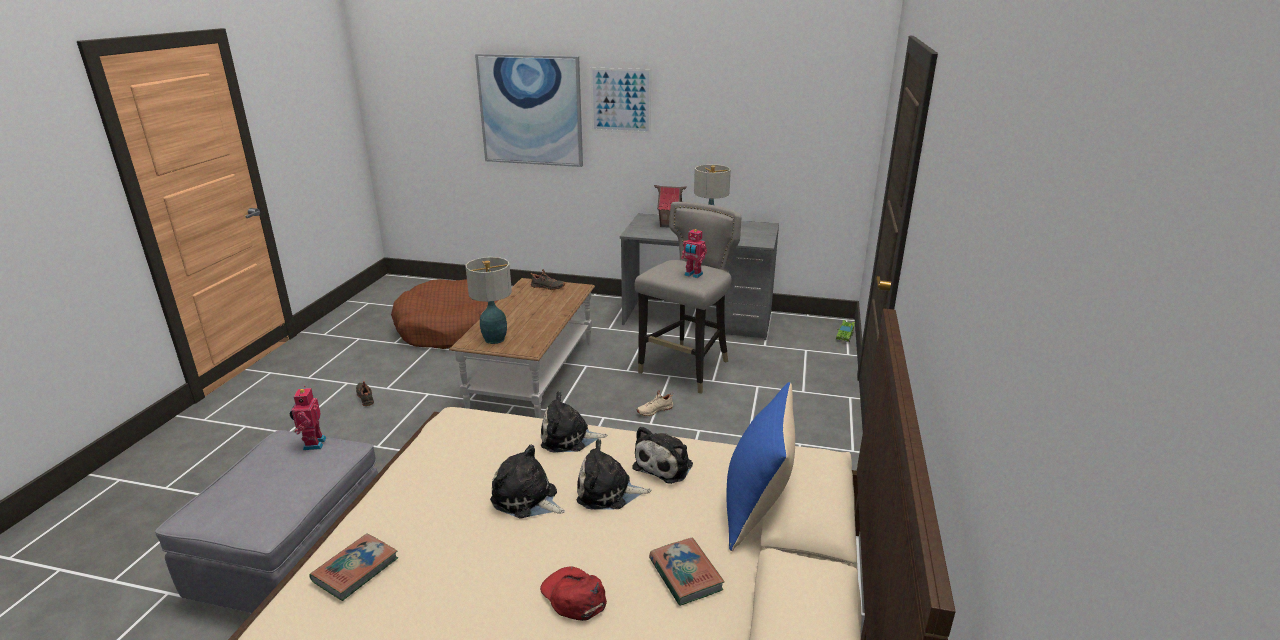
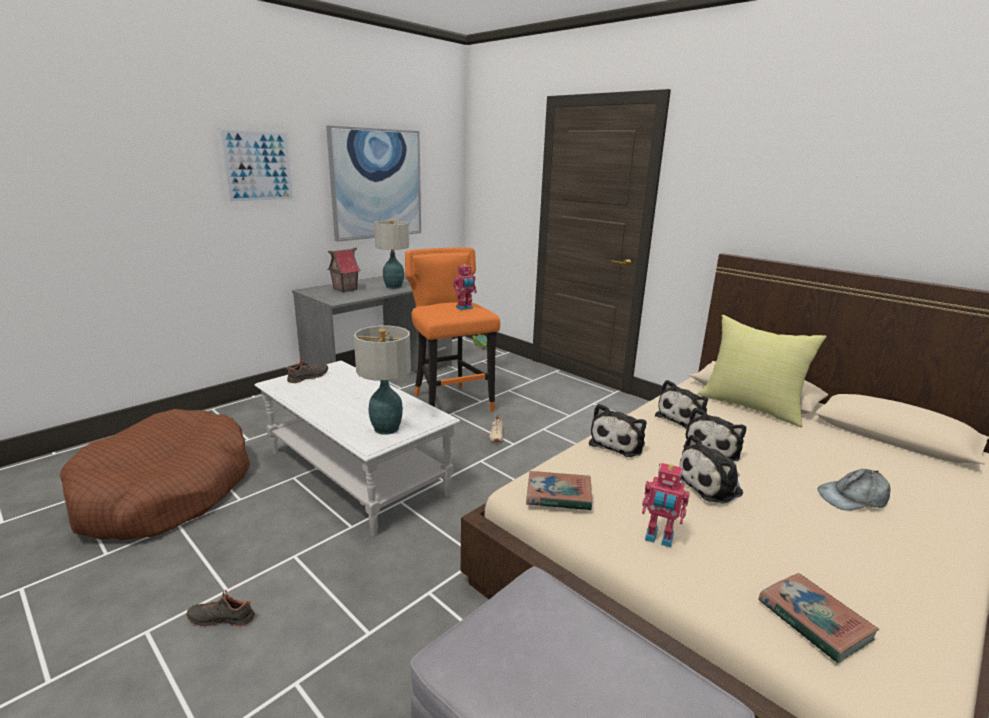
camera: 60 degrees left, 5 degrees down
toy robot [290,386,326,450] -> toy robot moved to [642,463,690,548]
brown coffee table [449,278,595,418] -> white coffee table [255,361,460,536]
picture [475,54,583,167] -> picture moved to [326,125,421,242]
red cap [540,567,607,621] -> grey cap [818,469,891,511]
plush toy [632,426,693,484] -> plush toy turned 75 degrees clockwise [655,380,708,429]
grey stool [635,202,742,394] -> orange stool [405,247,500,412]
book [649,538,725,606] -> book moved to [526,471,592,510]
blue pillow [727,382,795,551] -> yellow pillow [698,315,827,427]

